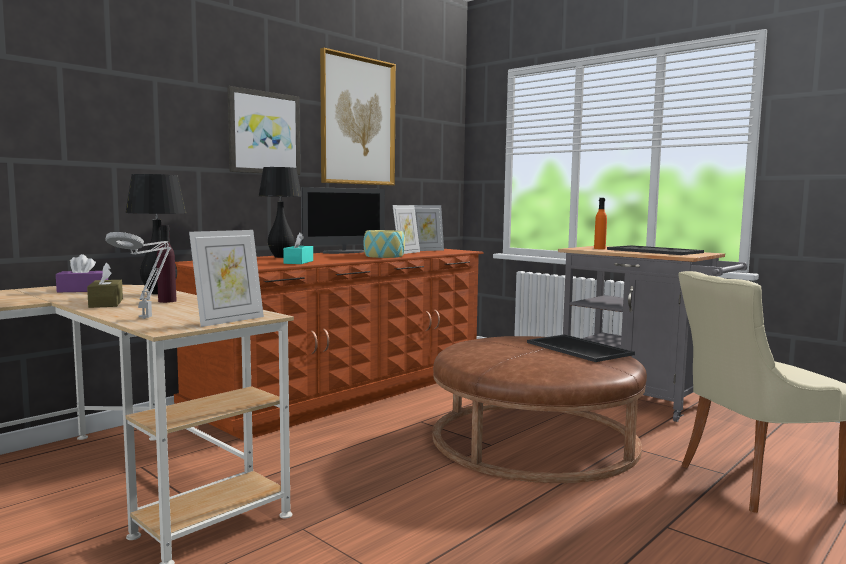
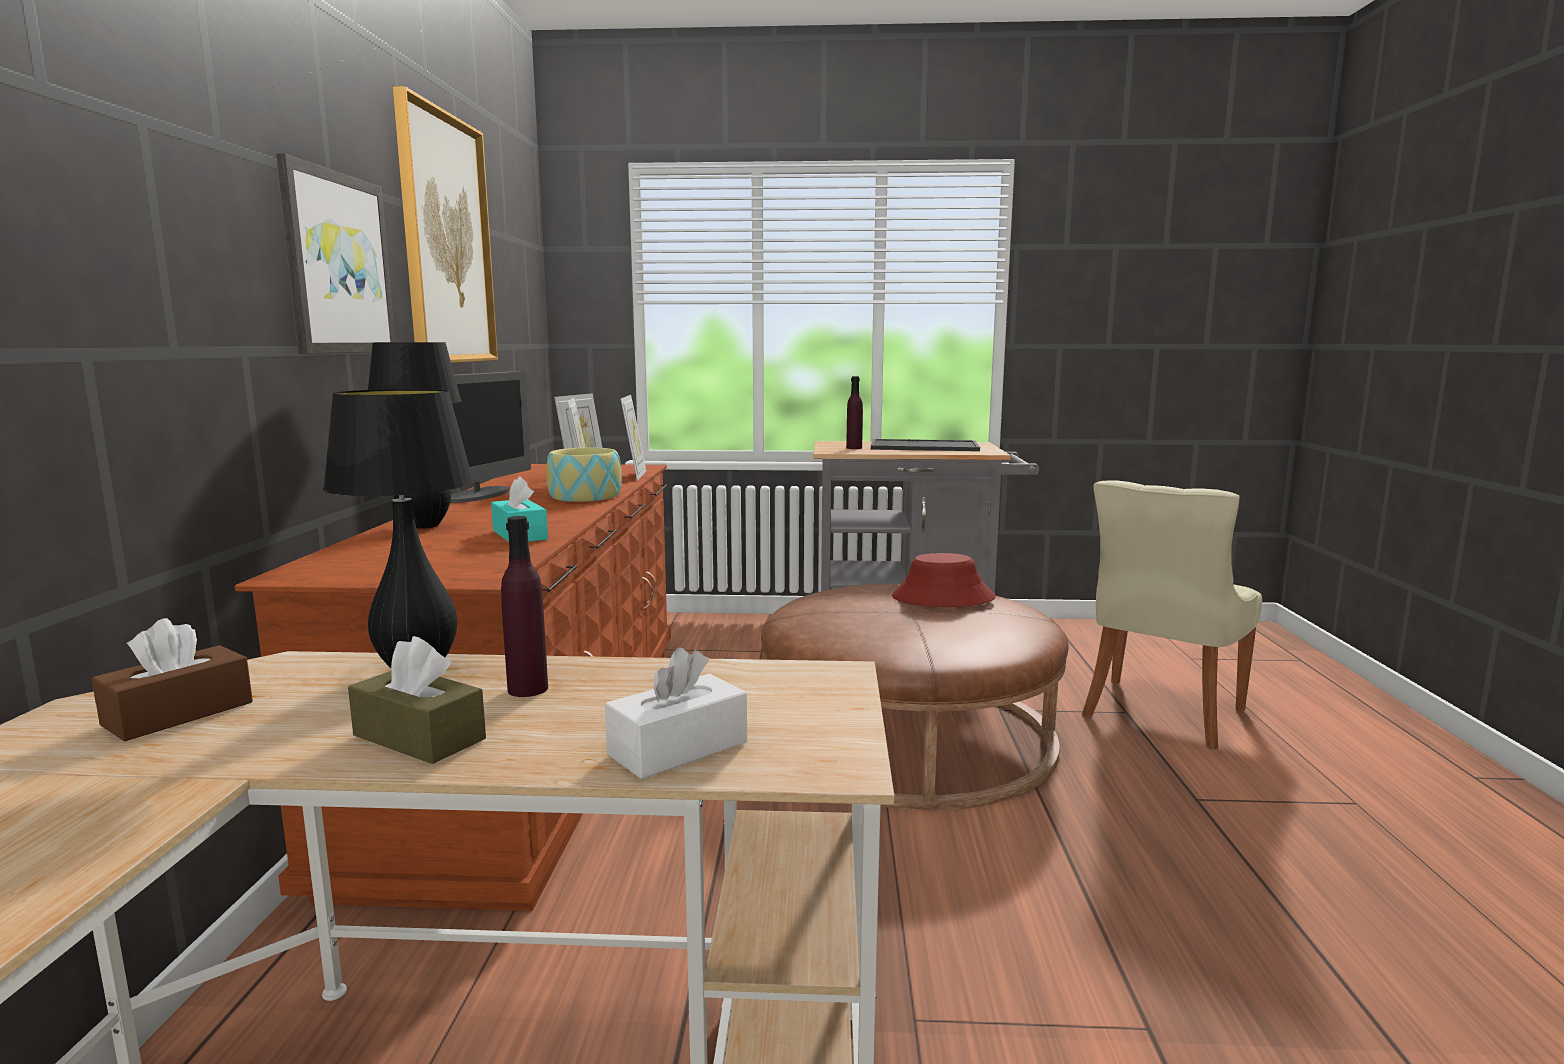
camera: 40 degrees left, 5 degrees up
purple tissue box [56,254,108,292] -> brown tissue box [92,618,253,741]
grey table lamp [106,232,171,319] -> white tissue box [605,647,747,779]
picture frame [189,230,264,327] -> picture frame moved to [621,395,646,481]
tray [527,334,635,362] -> red hat [892,553,996,607]
orange bottle [594,198,607,249] -> purple bottle [846,376,863,449]

